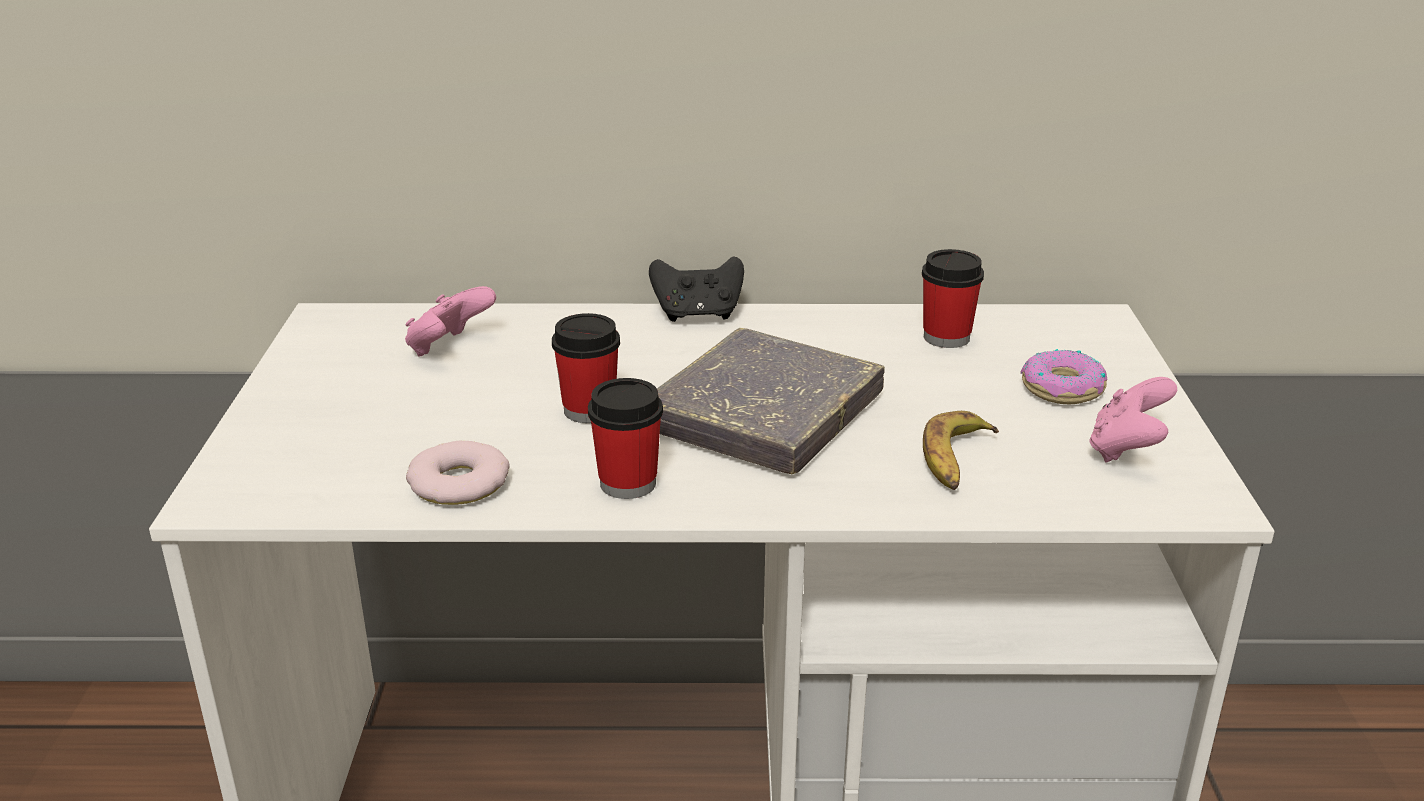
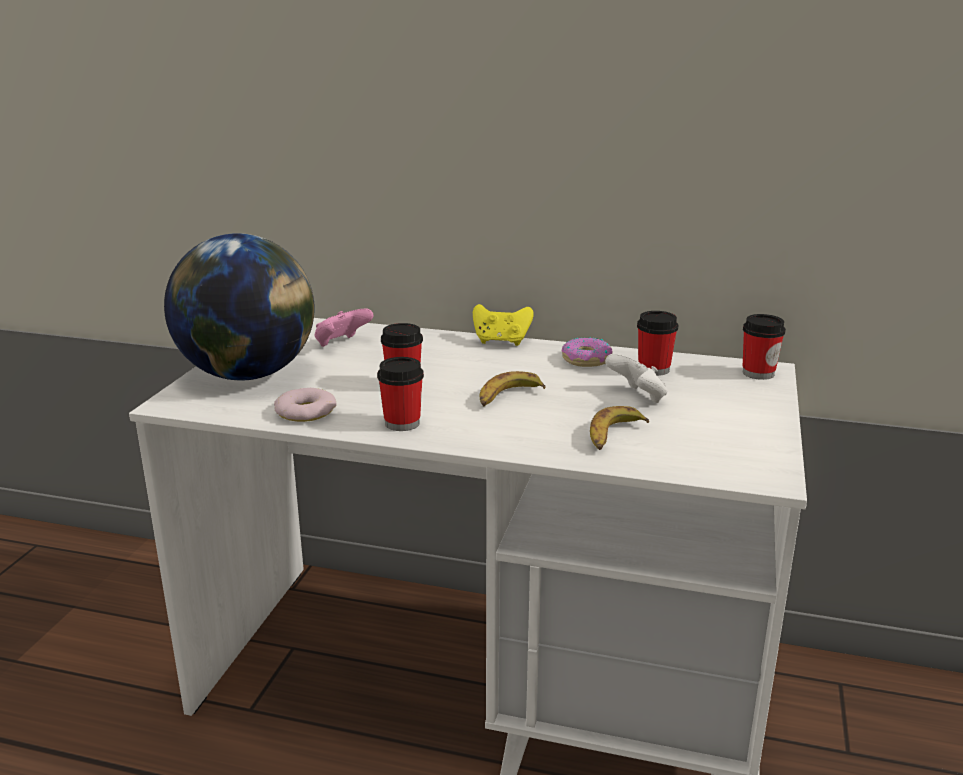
camera: 15 degrees right, 5 degrees down
black game controller [649,256,744,322] -> yellow game controller [473,304,534,346]
grey book [657,328,885,474] -> banana [480,371,546,406]
donut [1021,349,1107,404] -> donut moved to [562,337,613,367]
pink game controller [1089,377,1177,462] -> none
none -> globe [164,233,315,381]
none -> white game controller [605,354,668,403]
none -> cup [743,314,786,380]

